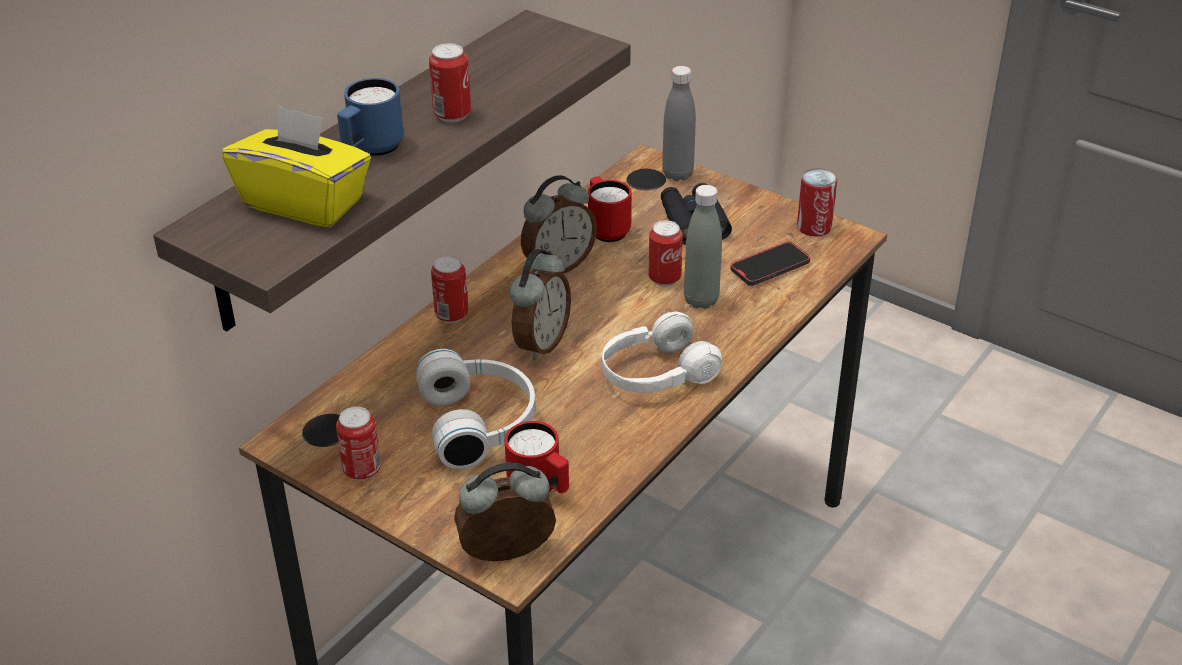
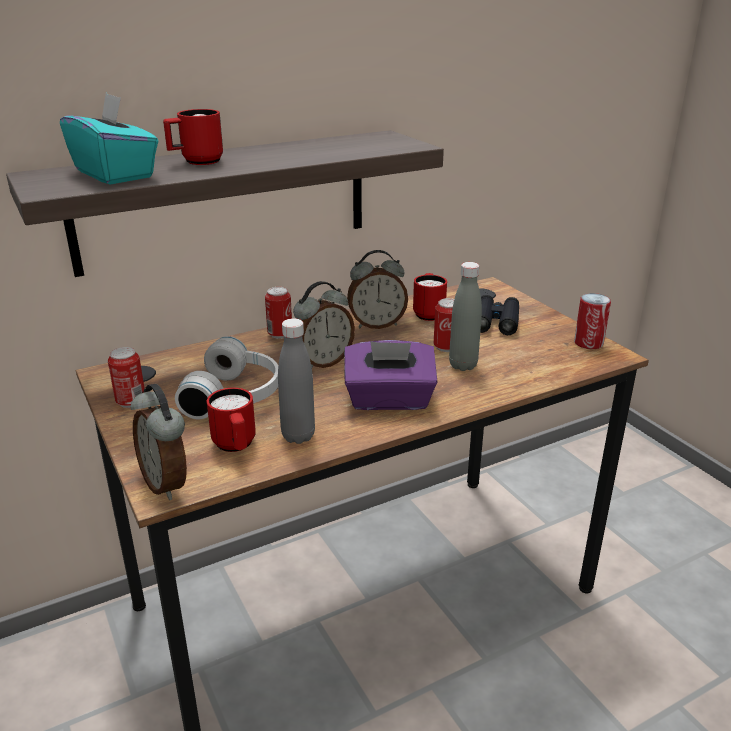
camera: 25 degrees right, 10 degrees down
yellow tissue box [222,105,371,227] -> turquoise tissue box [60,93,158,184]
blue mug [337,78,403,156] -> red mug [163,109,223,165]
can [429,43,471,122] -> none
alarm clock [454,463,556,561] -> alarm clock turned 135 degrees counterclockwise [131,384,187,500]
white headphones [602,312,722,393] -> purple tissue box [344,340,438,410]
grey bottle [662,66,696,181] -> grey bottle moved to [278,318,315,444]
phone [730,242,810,286] -> none

